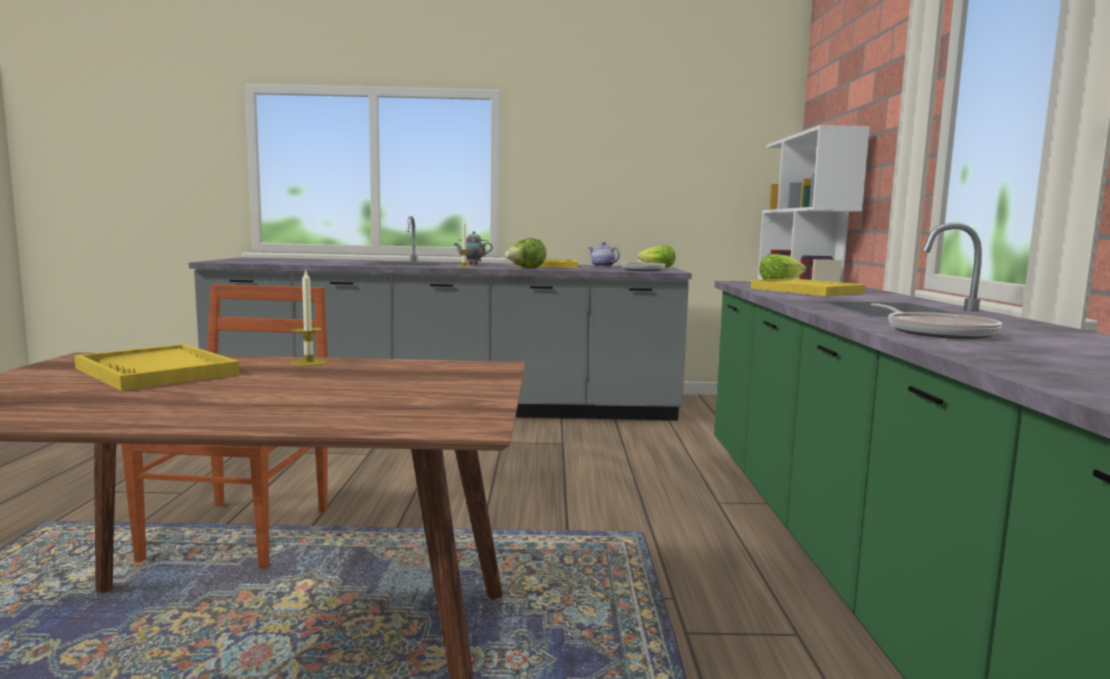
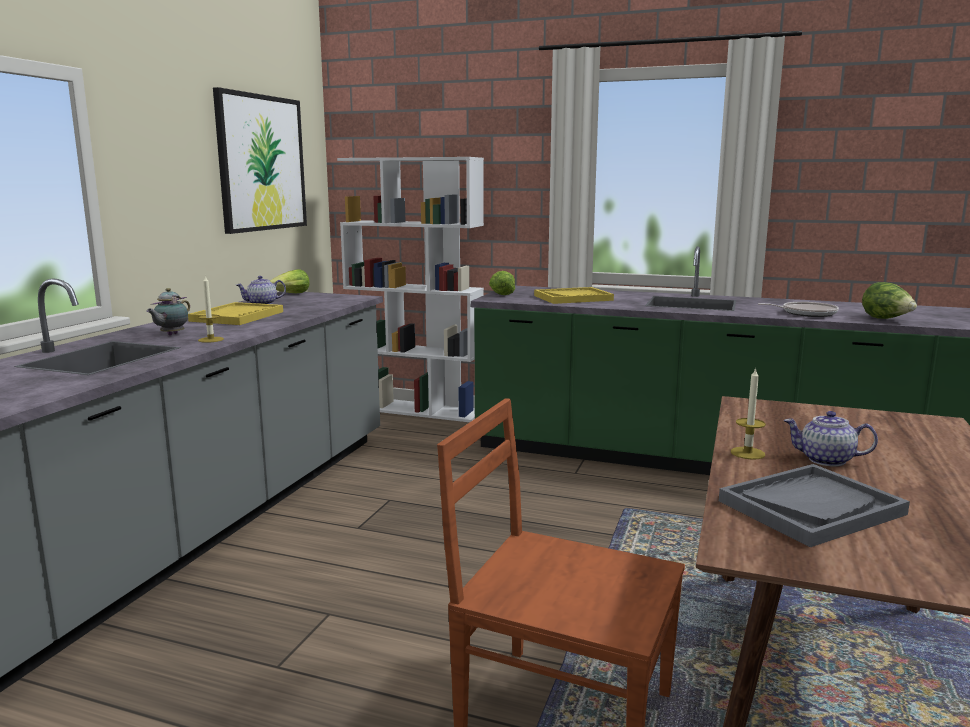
camera: 70 degrees left, 5 degrees up
yellow tray [74,344,240,391] -> grey tray [719,464,910,547]
lettuce [505,238,547,269] -> lettuce moved to [862,282,917,319]
frying pan [622,260,665,271] -> none
none -> picture [213,87,307,234]
none -> teapot [784,411,878,467]

